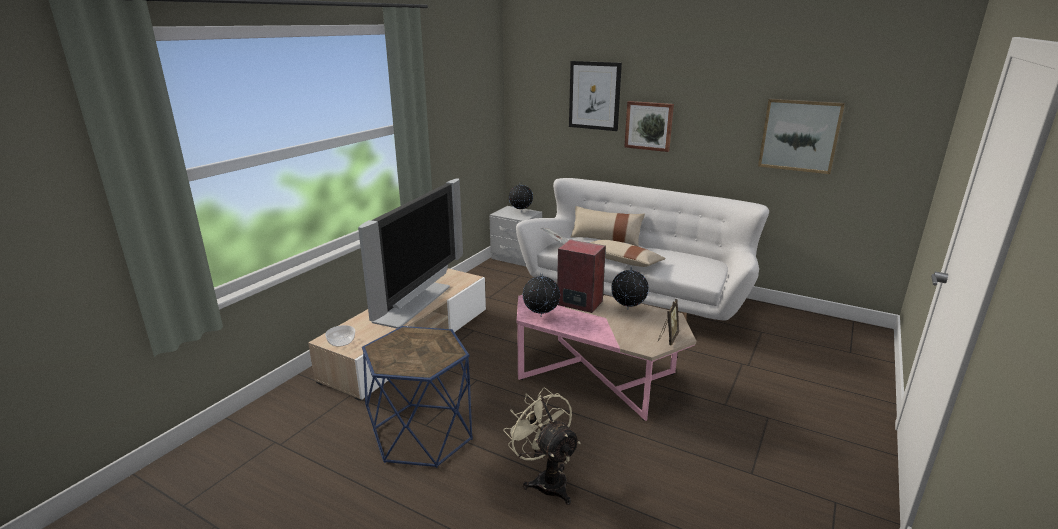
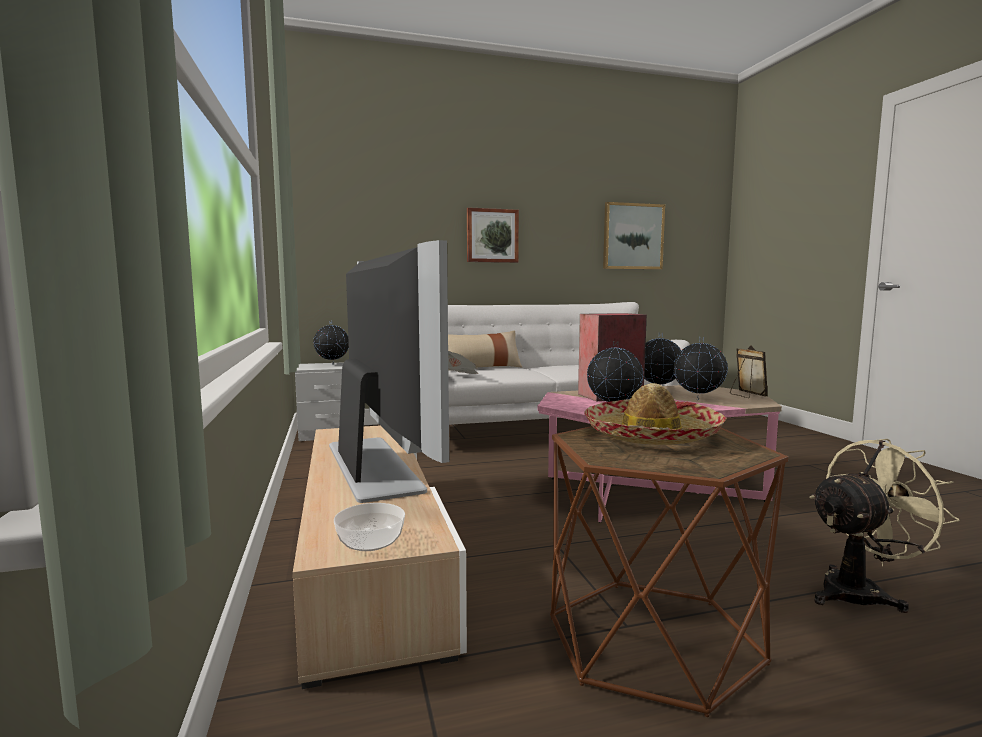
camera: 45 degrees left, 15 degrees down
blue side table [362,326,473,468] -> brown side table [550,426,788,717]
beige fan [503,387,581,505] -> beige fan turned 150 degrees clockwise [809,439,960,613]
picture [569,61,622,131] -> none
beige pillow [590,240,666,267] -> none
none -> hat [584,383,727,445]
none -> globe [673,337,728,400]

